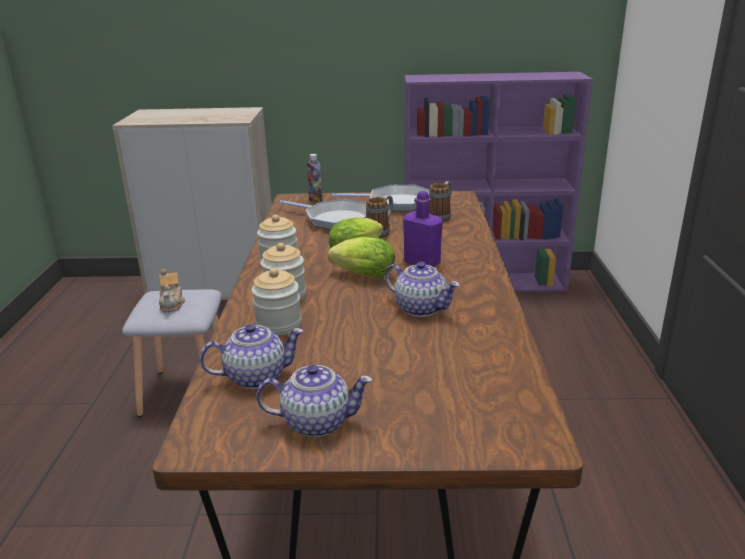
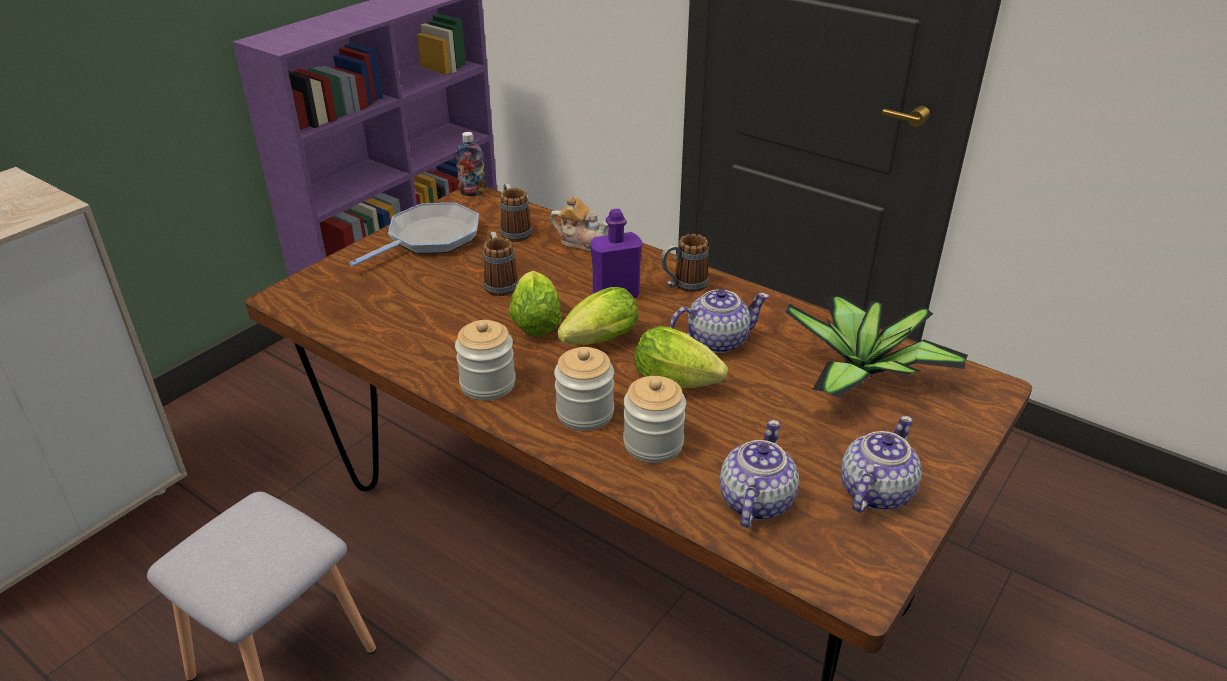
camera: 55 degrees left, 10 degrees up
teapot [159,268,185,312] -> teapot moved to [550,196,608,252]
frying pan [279,199,367,230] -> none
bottle [307,154,323,203] -> bottle moved to [455,132,486,196]
none -> lettuce [634,326,728,388]
none -> mug [661,234,709,292]
none -> potted plant [785,296,968,398]

